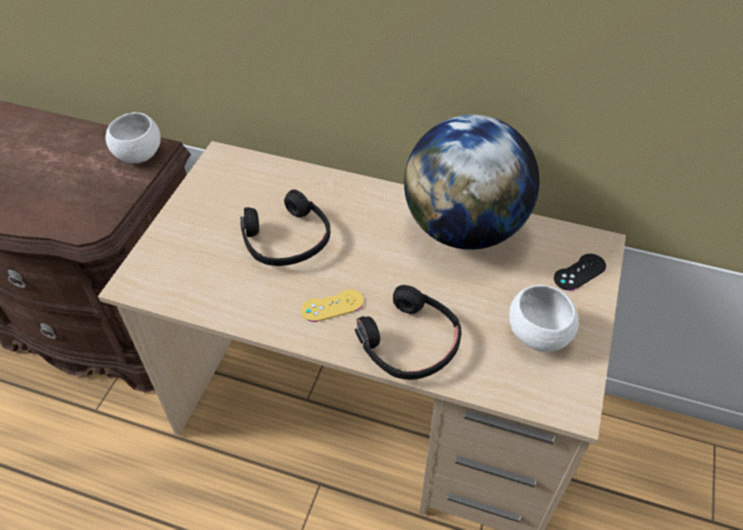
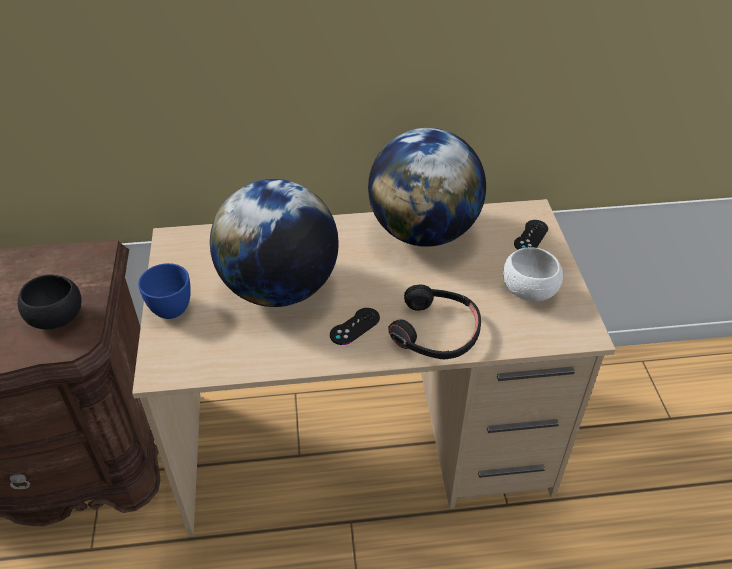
camera: 25 degrees left, 5 degrees down
white bowl [105,112,161,163] -> none
black headphones [241,189,330,266] -> globe [210,179,339,307]
yellow game controller [301,289,364,322] -> black game controller [330,308,380,345]
none -> black bowl [18,275,82,330]
none -> blue cup [138,263,191,319]

